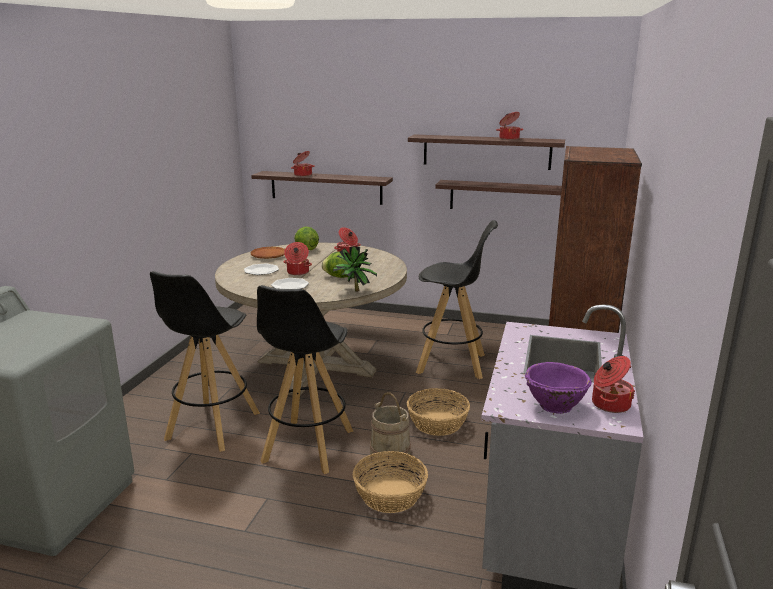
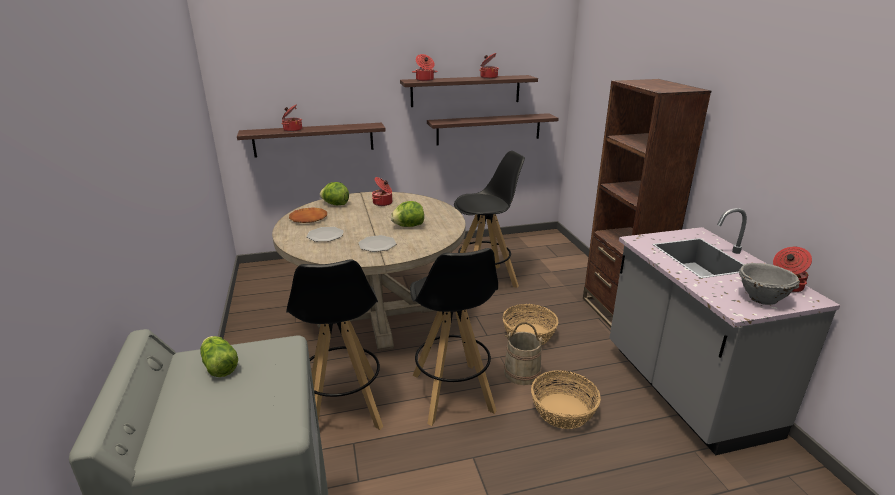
camera: 30 degrees left, 5 degrees up
cooking pot [283,242,312,275] -> cooking pot moved to [412,54,438,81]
potted plant [333,246,377,292] -> none
purple bowl [525,362,592,414] -> grey bowl [739,263,800,305]
none -> lettuce [200,336,238,377]

